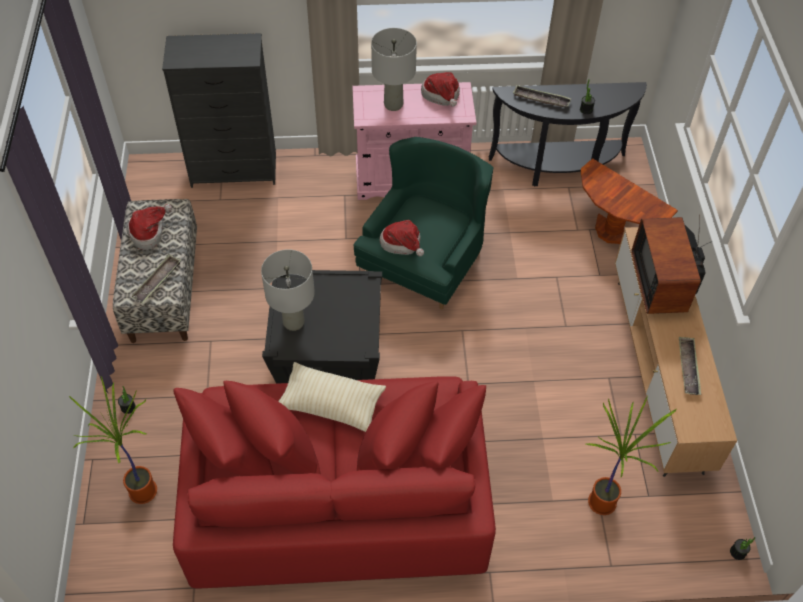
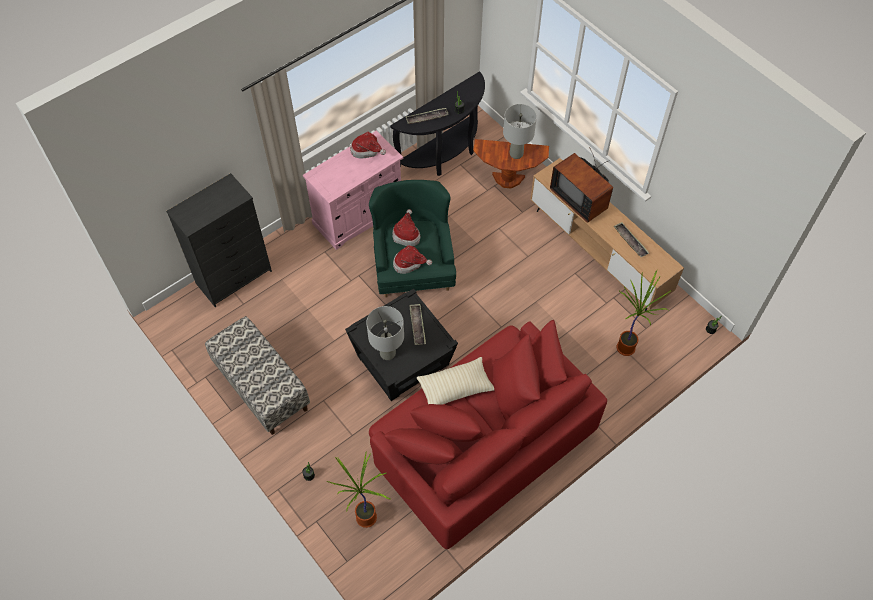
camera: 35 degrees left, 5 degrees up
hat [127,204,172,250] -> hat moved to [393,209,420,246]
tray [131,254,181,303] -> tray moved to [409,304,426,345]
grey table lamp [371,28,417,111] -> grey table lamp moved to [503,104,537,159]

